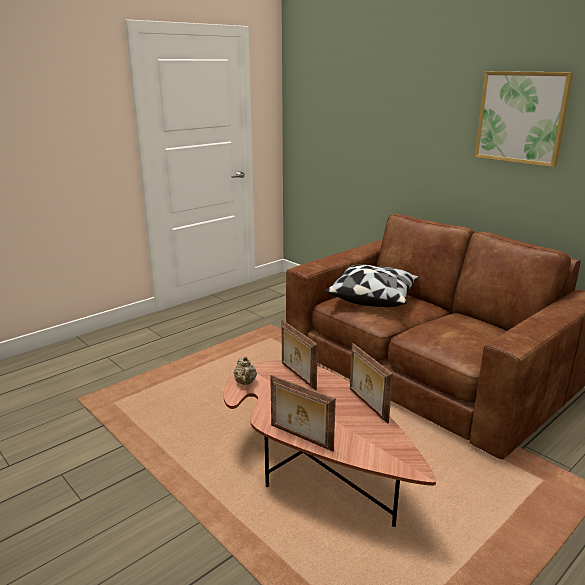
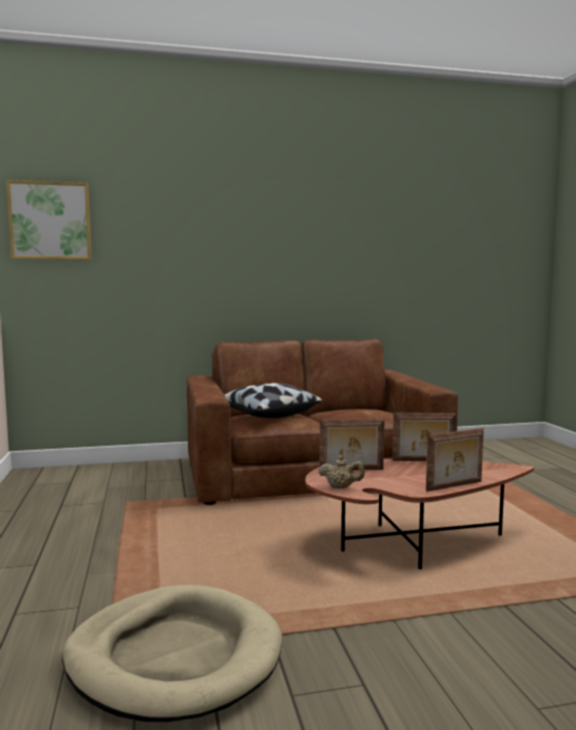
camera: 60 degrees left, 15 degrees down
picture [475,71,574,167] -> picture moved to [6,180,91,260]
none -> beige dog bed [62,585,282,722]

